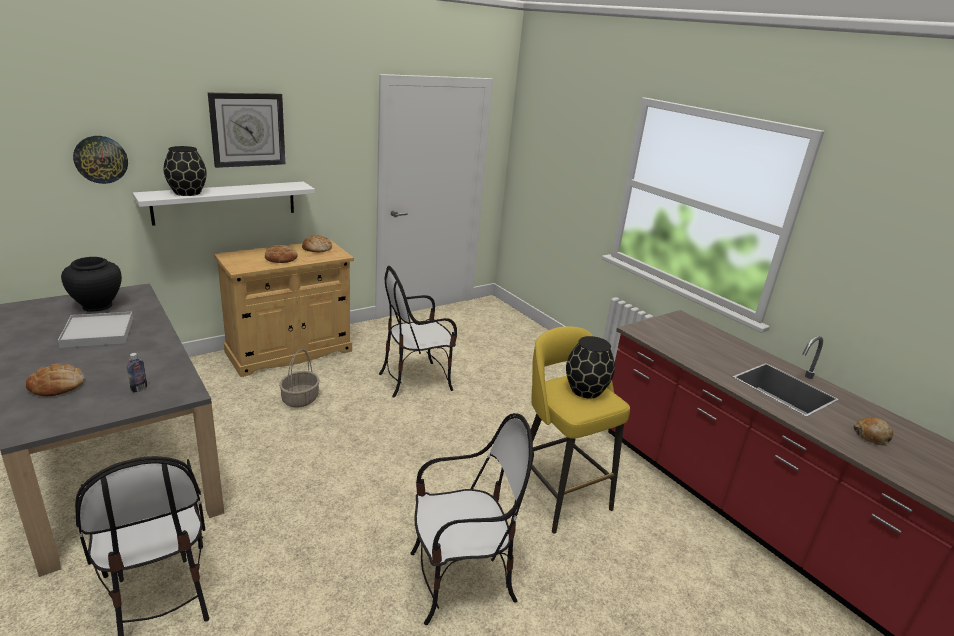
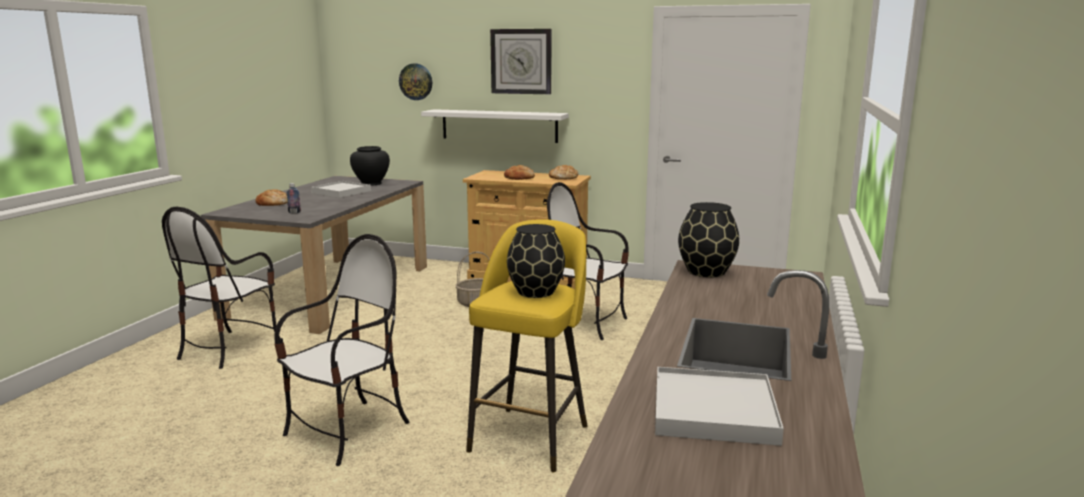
camera: 55 degrees right, 10 degrees down
black vase [164,146,207,196] -> black vase moved to [678,202,739,277]
chair [411,413,534,625] -> chair turned 90 degrees counterclockwise [274,234,409,466]
bread [853,417,893,446] -> white tray [655,367,784,446]

